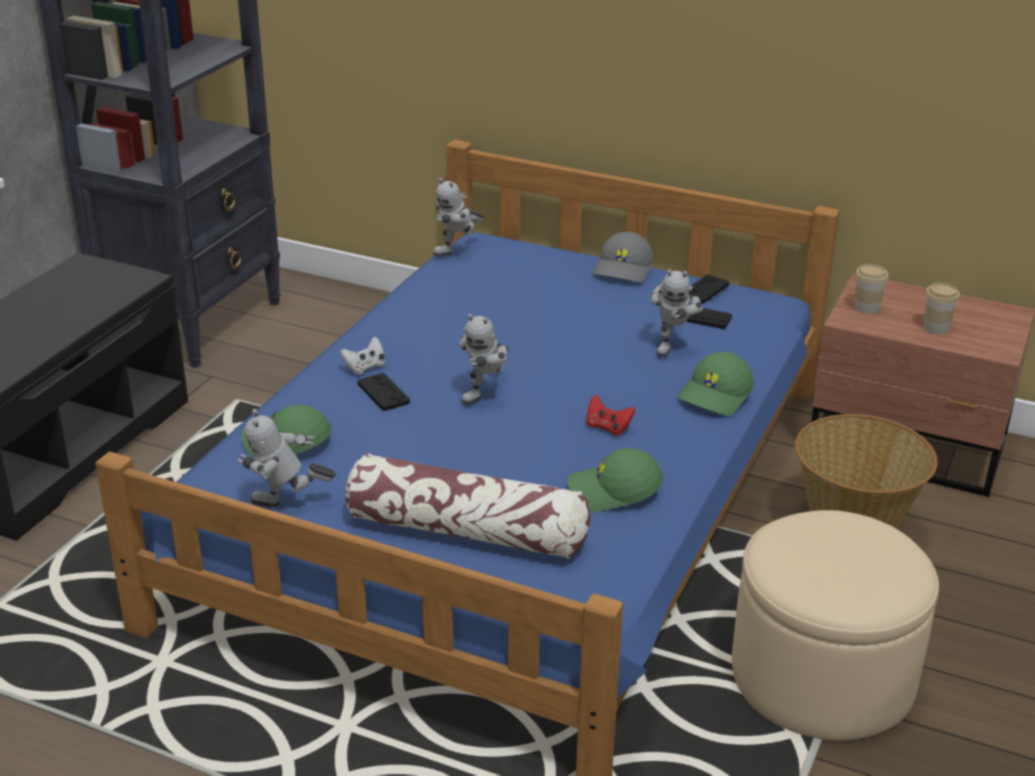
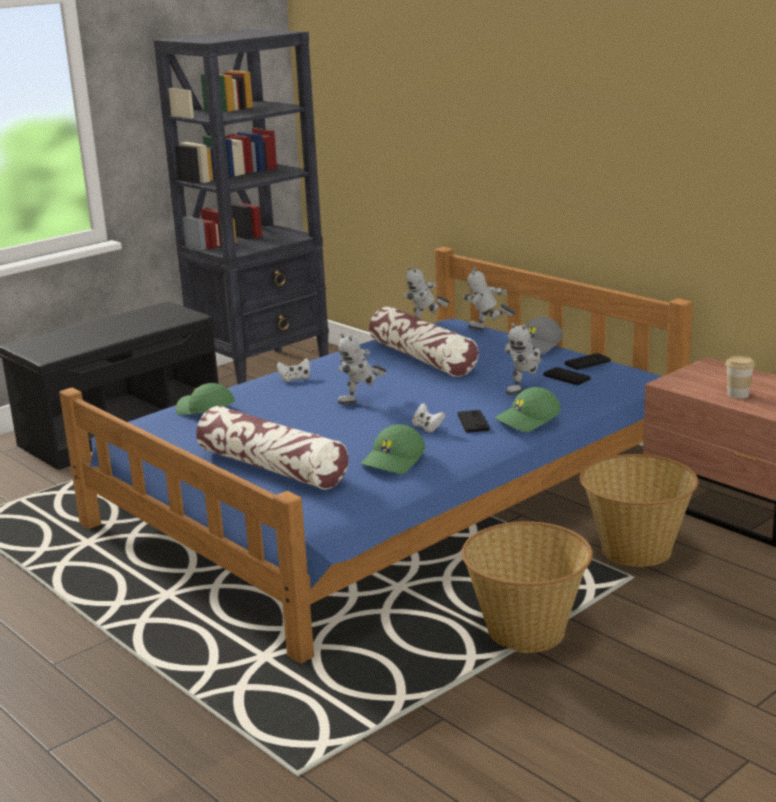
camera: 25 degrees right, 10 degrees down
toy robot [237,409,336,507] -> toy robot moved to [462,267,516,331]
black game controller [358,373,410,411] -> black game controller moved to [458,410,490,433]
green cap [567,448,663,512] -> green cap turned 75 degrees counterclockwise [360,424,425,474]
red game controller [587,395,635,436] -> white game controller [412,403,445,433]
beige ottoman [732,510,939,741] -> basket [462,521,593,653]
cup [855,264,889,314] -> none
none -> pillow [369,306,479,377]

